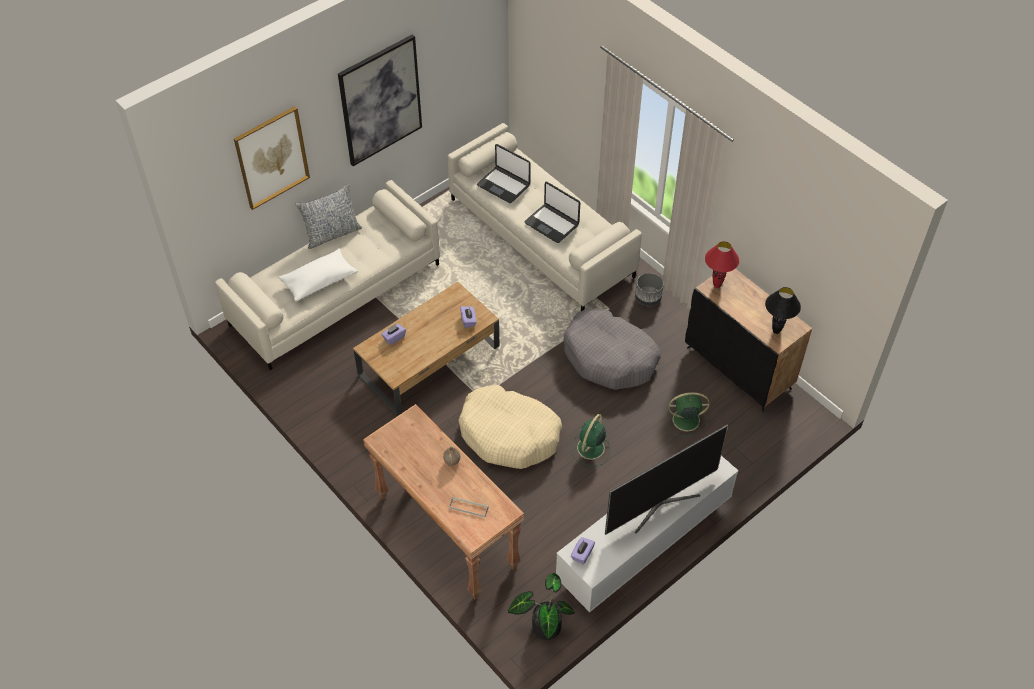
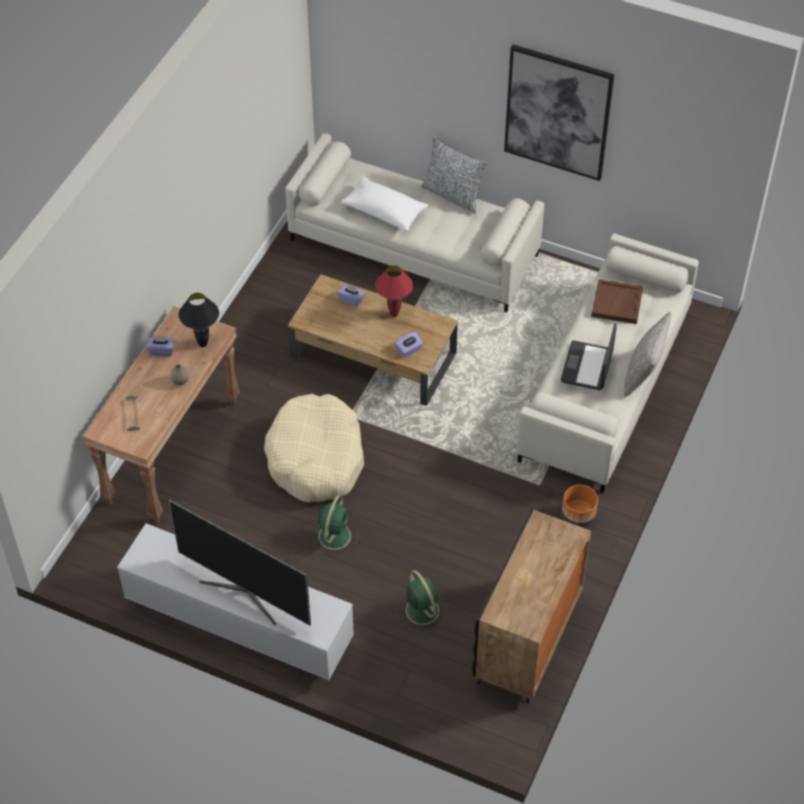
camera: 65 degrees right, 0 degrees up
picture [234,106,310,210] -> none
laptop [477,144,531,203] -> brown tray [591,279,643,324]
potted plant [508,573,575,640] -> none
grey dog bed [564,308,661,390] -> none
green fan [570,414,610,466] -> green fan turned 105 degrees clockwise [312,495,358,556]
purple tissue box [571,537,595,564] -> purple tissue box moved to [146,335,175,356]
grey planter [635,273,664,306] -> orange planter [562,485,598,527]
red table lamp [705,241,739,288] -> red table lamp moved to [375,265,413,317]
black table lamp [765,287,801,334] -> black table lamp moved to [179,293,219,347]
none -> grey pillow [624,312,671,398]

